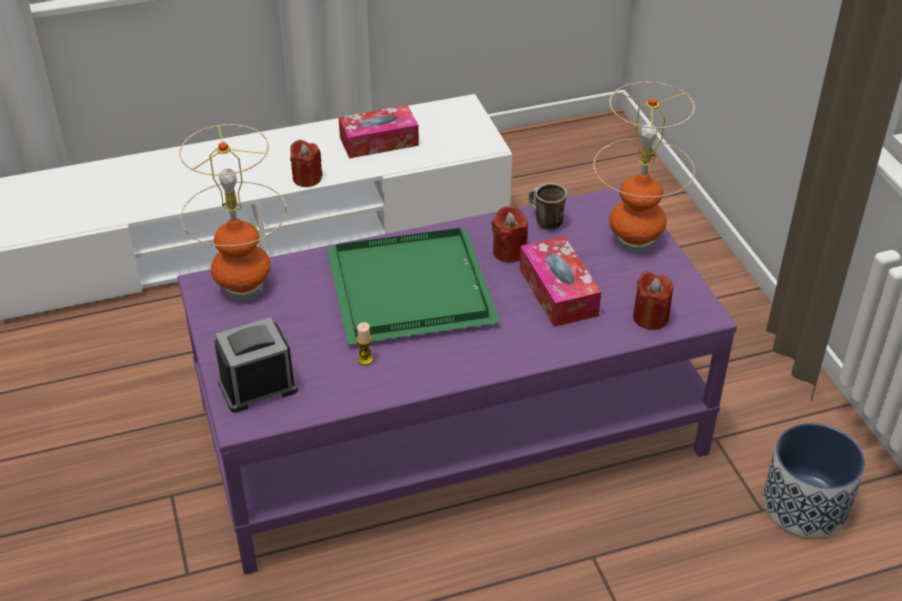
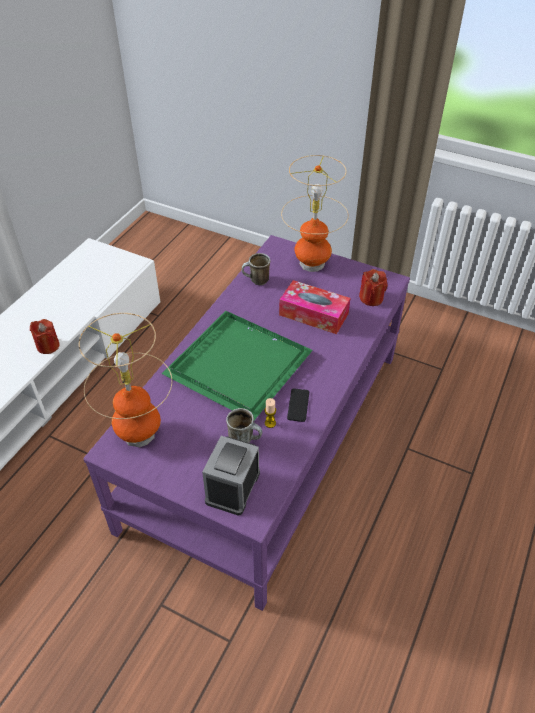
camera: 45 degrees left, 5 degrees up
tissue box [339,105,419,158] -> none
red candle [492,206,528,263] -> none
planter [763,423,865,538] -> none
none -> mug [226,408,262,443]
none -> phone [287,389,309,422]

